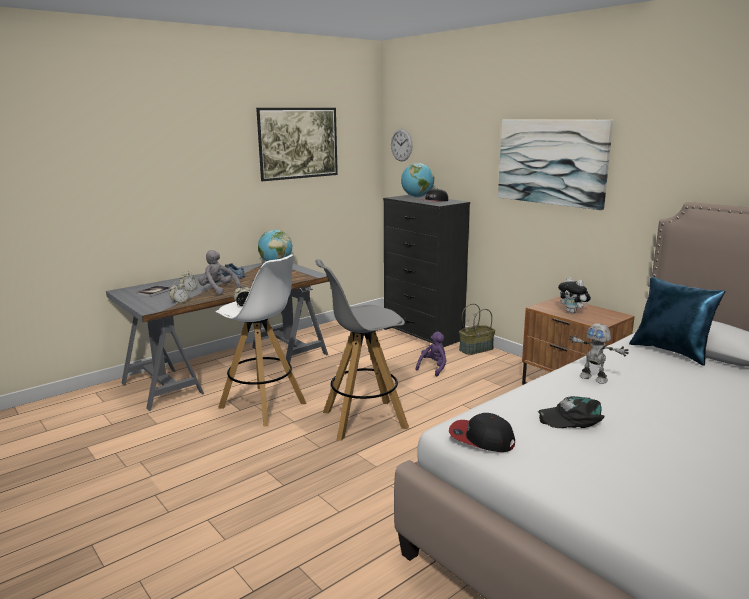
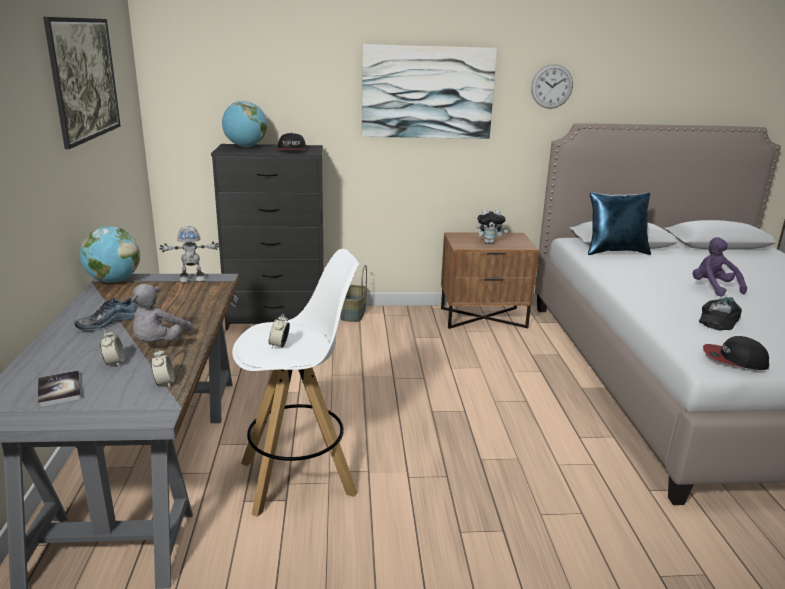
camera: 55 degrees left, 5 degrees up
grey plush toy [198,250,241,295] -> grey plush toy turned 60 degrees counterclockwise [131,283,194,342]
grey stool [315,259,409,441] -> none
wall clock [391,129,413,161] -> wall clock moved to [531,64,573,109]
purple plush toy [416,332,447,376] -> purple plush toy moved to [693,237,747,297]
cap [449,413,515,452] -> cap turned 45 degrees clockwise [703,336,769,370]
toy robot [569,323,629,384] -> toy robot moved to [159,226,220,282]

